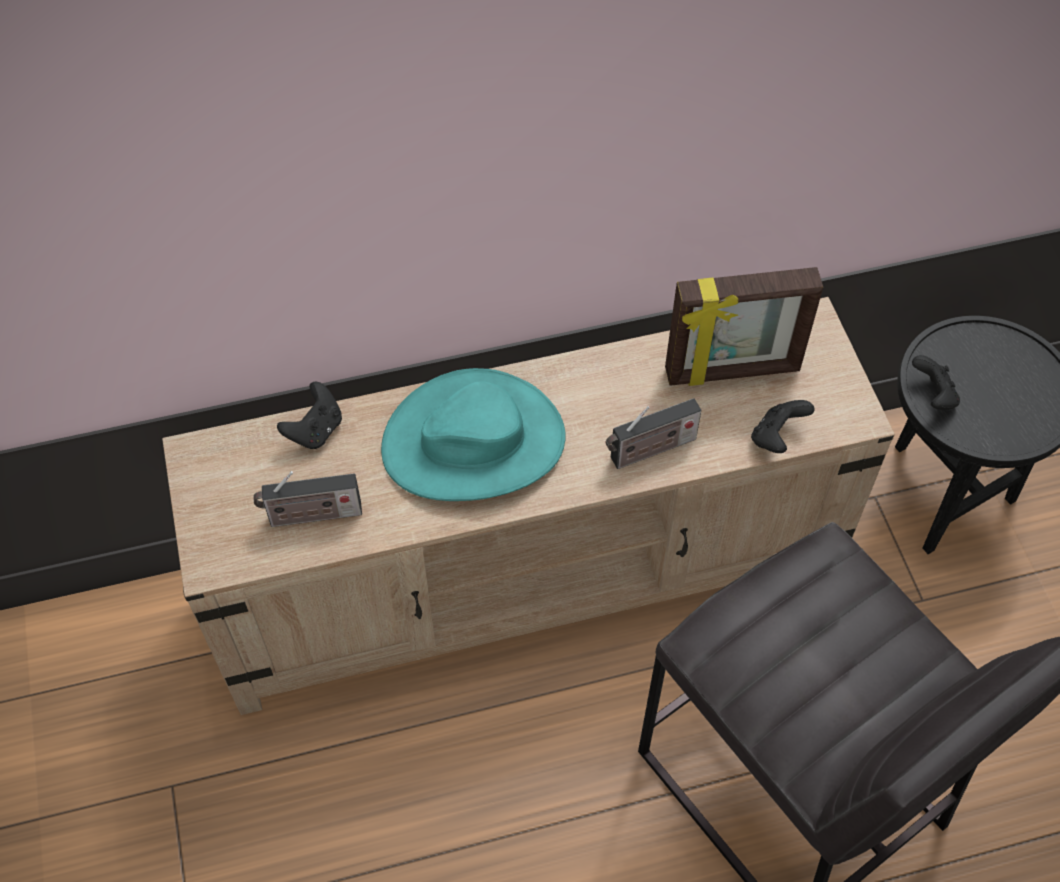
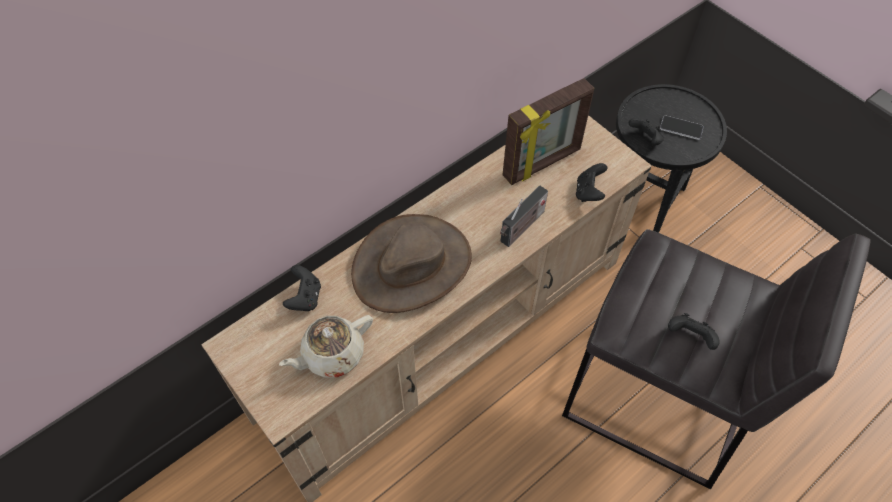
camera: 25 degrees left, 0 degrees up
radio [253,471,362,527] -> beige teapot [279,315,373,378]
turquoise hat [381,368,565,501] -> brown hat [351,214,472,313]
none -> phone [660,116,704,140]
none -> black game controller [668,313,719,350]

